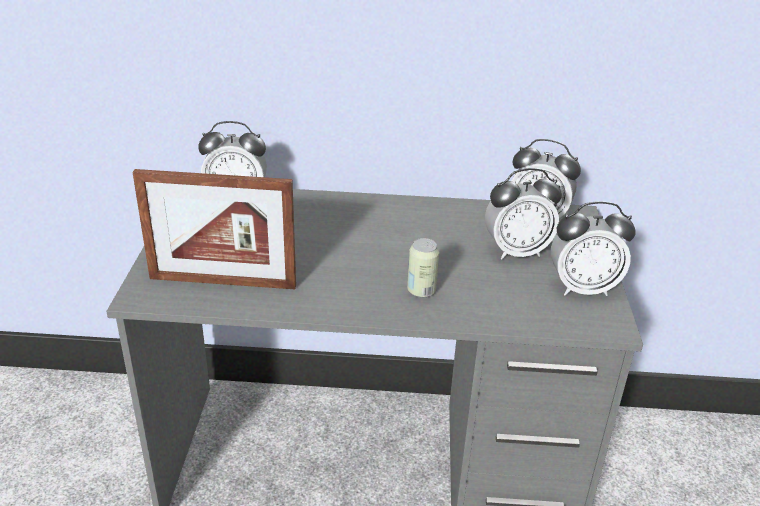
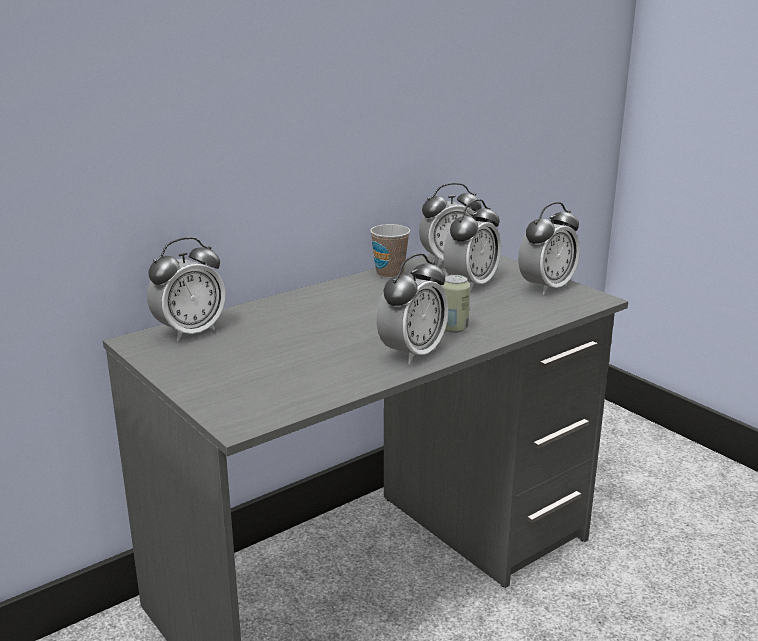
camera: 40 degrees left, 10 degrees down
picture frame [132,169,296,289] -> none
none -> cup [370,224,410,278]
none -> alarm clock [377,253,448,364]

